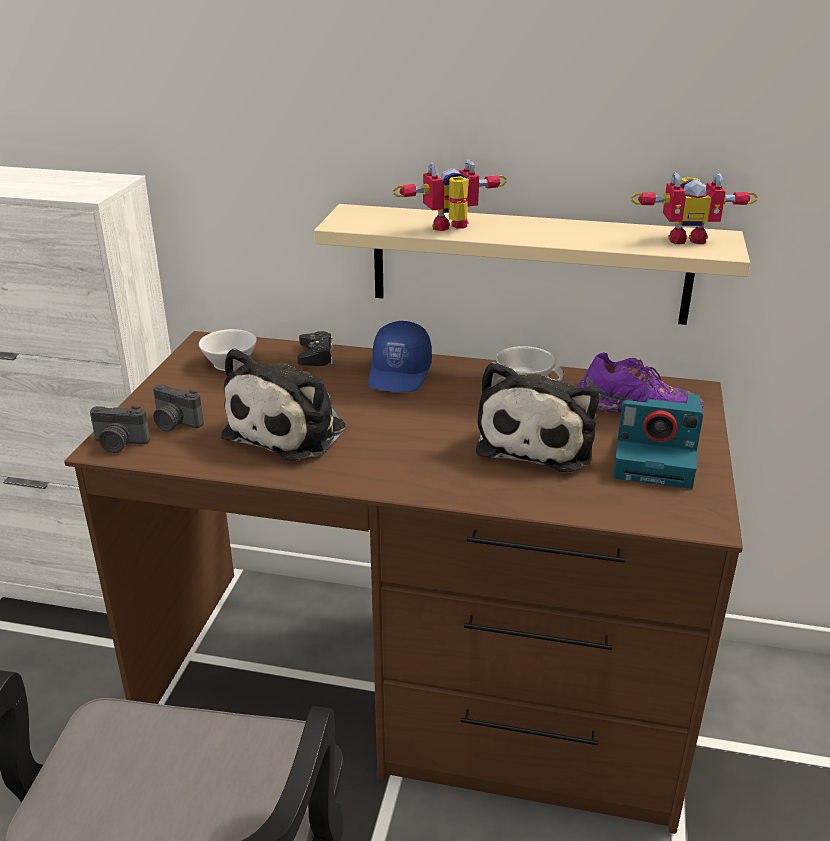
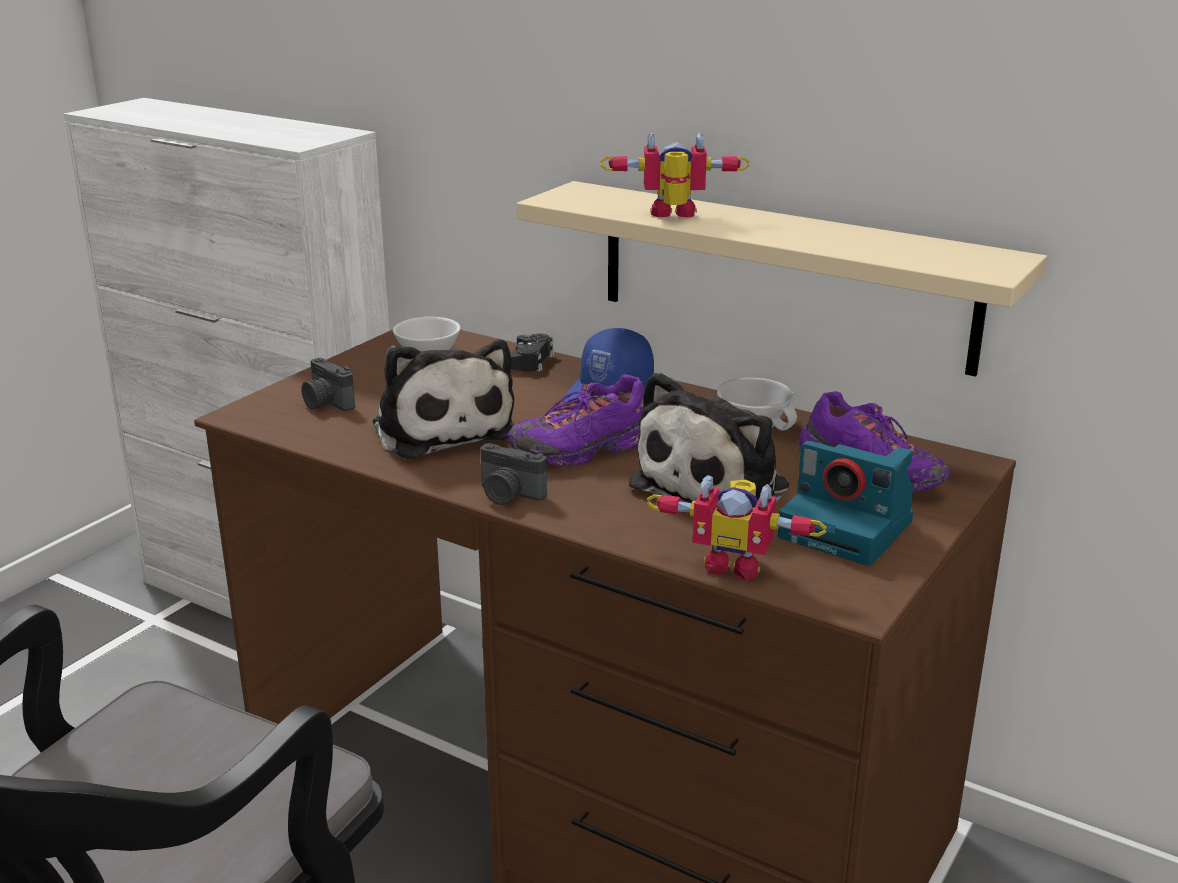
camera: 20 degrees right, 5 degrees down
camera [90,405,150,453] -> camera moved to [480,443,547,505]
plush toy [221,348,346,461] -> plush toy turned 75 degrees counterclockwise [373,339,514,459]
toy robot [631,172,758,244] -> toy robot moved to [647,475,827,581]
none -> purple shoe [507,374,645,467]

